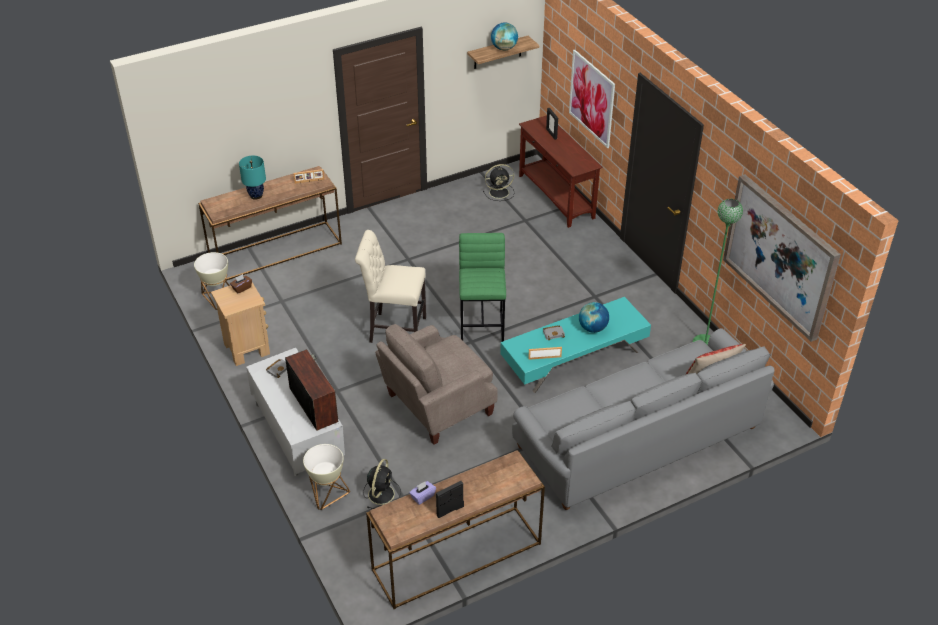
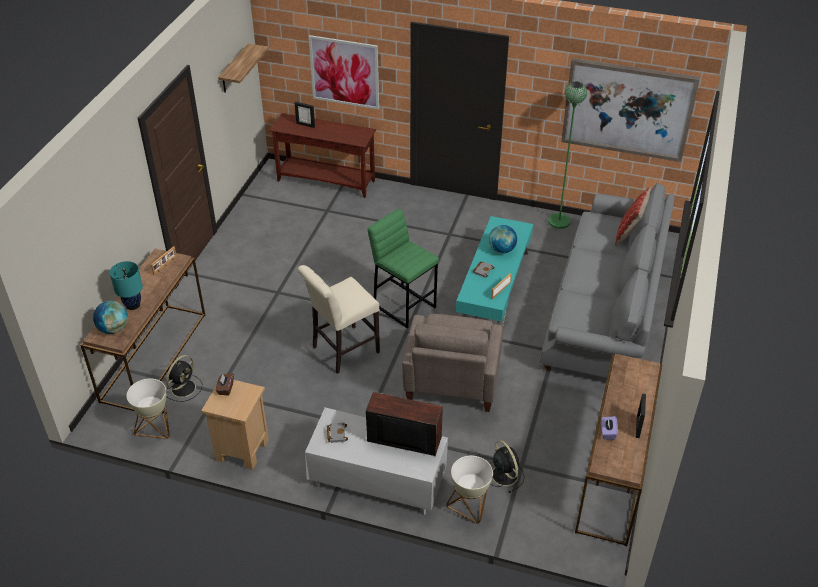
camera: 45 degrees left, 0 degrees up
black fan [483,164,514,201] -> black fan moved to [166,355,202,402]
globe [491,22,518,50] -> globe moved to [93,301,128,334]

